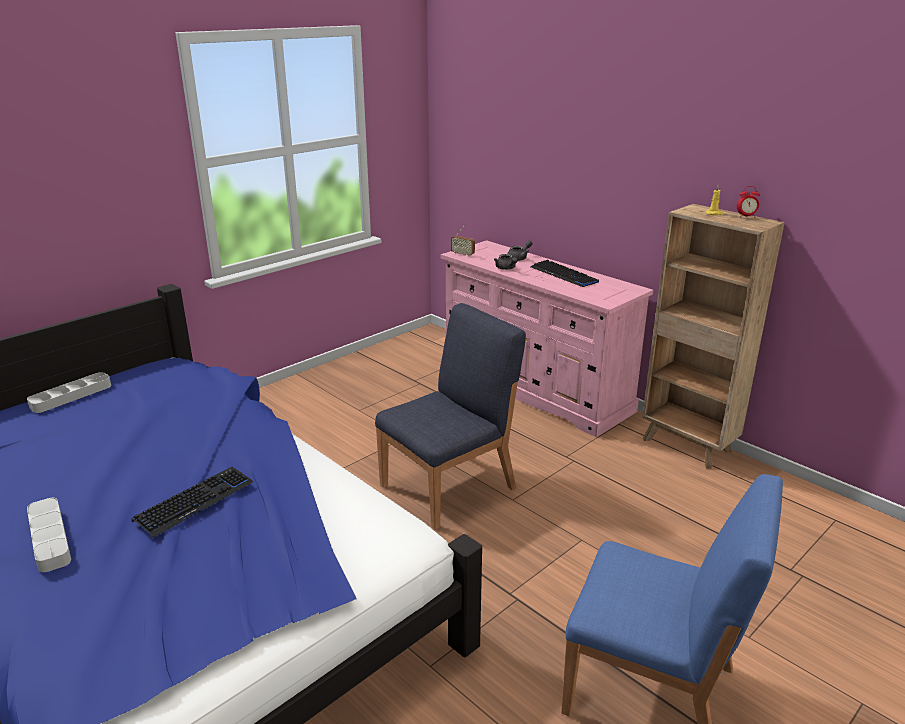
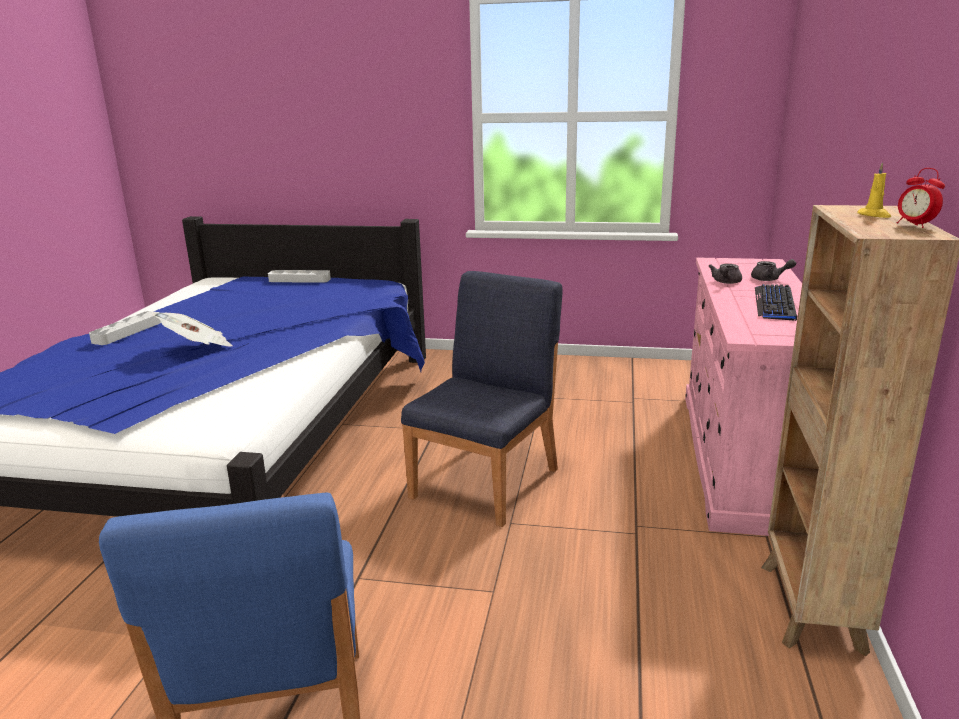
camera: 55 degrees right, 5 degrees down
keyboard [131,467,253,538] -> newspaper [152,313,232,346]
blue chair [375,303,526,530] -> blue chair turned 75 degrees counterclockwise [401,271,563,527]
radio [451,224,475,257] -> none

